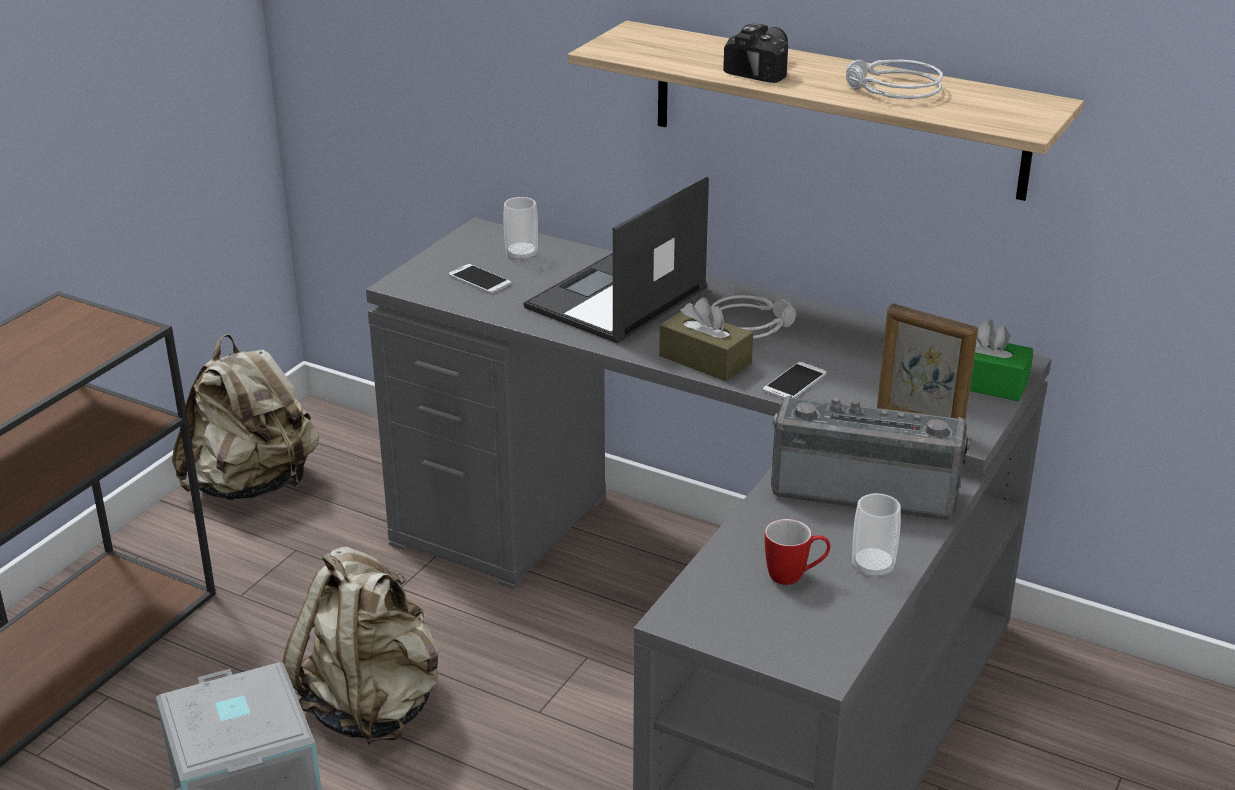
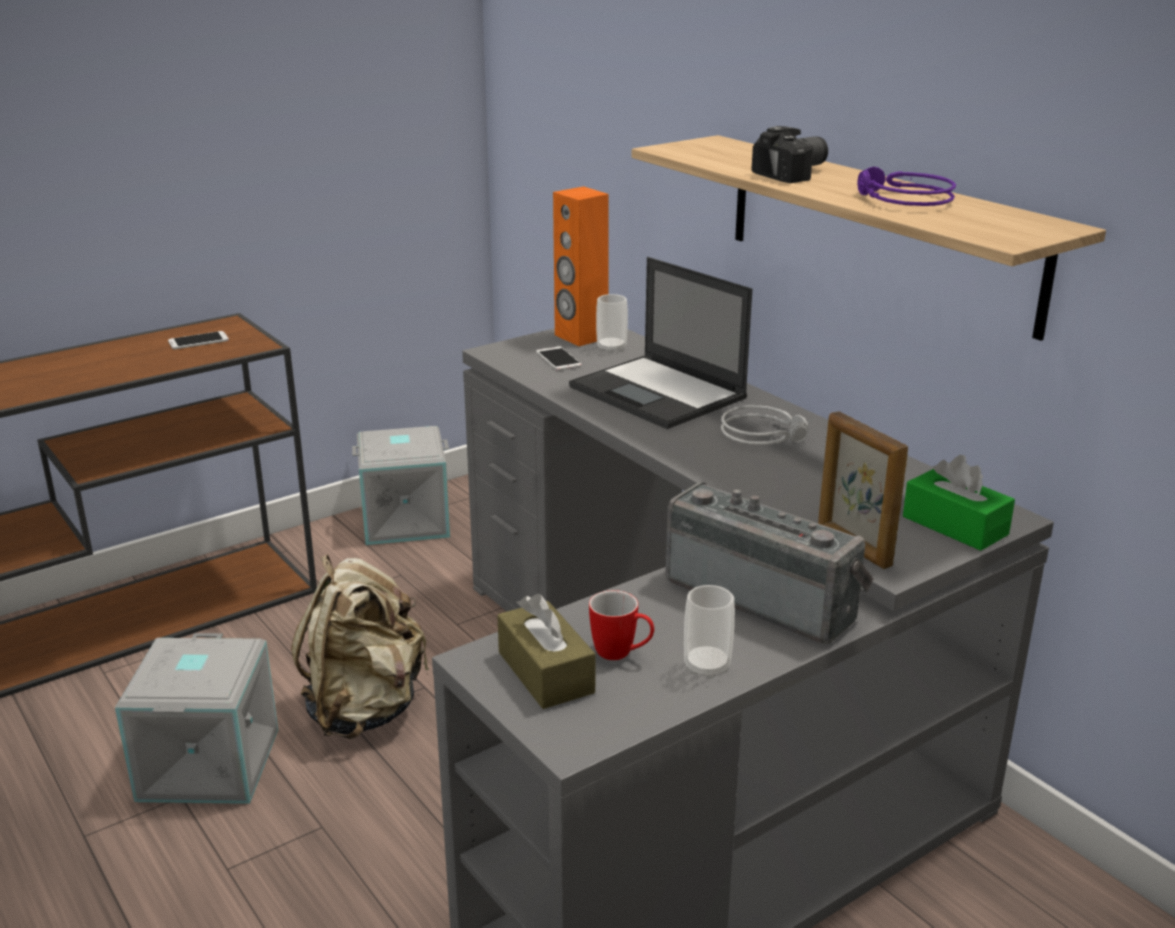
camera: 25 degrees right, 5 degrees down
beige backpack [172,334,319,500] -> grey storage box [352,426,450,545]
laptop [524,177,709,344] -> laptop turned 105 degrees counterclockwise [569,257,752,429]
brown tissue box [659,298,753,382] -> brown tissue box moved to [497,594,595,709]
phone [763,362,827,399] -> phone moved to [168,331,229,349]
grey headphones [846,59,943,99] -> purple headphones [857,167,956,206]
none -> orange speaker [553,186,609,346]

